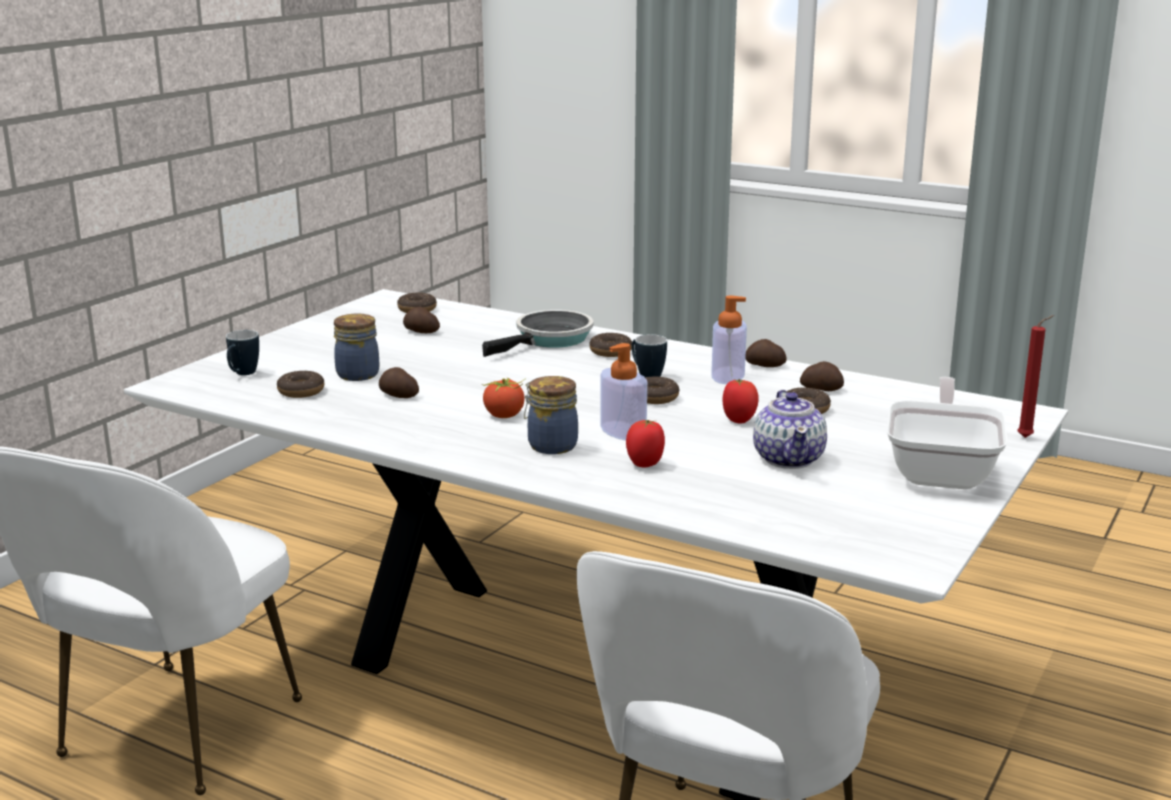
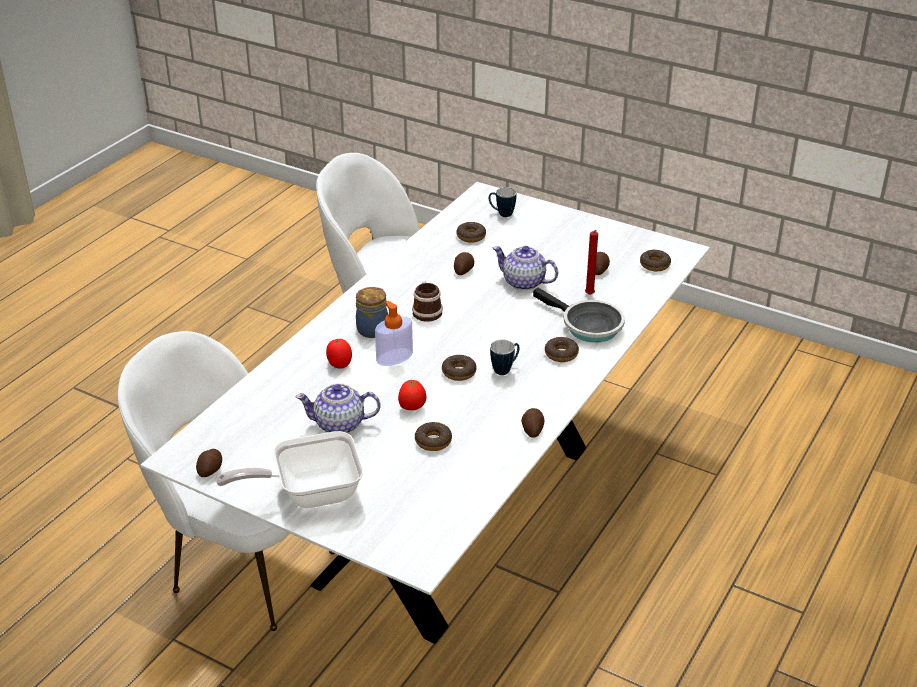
camera: 90 degrees right, 15 degrees up
jar [334,314,379,381] -> none
tomato [482,377,526,418] -> mug [412,281,443,322]
soap dispenser [711,295,747,384] -> none
potato [800,361,844,391] -> potato moved to [196,449,222,477]
frying pan [887,377,1008,489] -> frying pan turned 150 degrees clockwise [216,431,363,508]
red candle [1018,315,1054,438] -> red candle moved to [585,230,598,295]
none -> teapot [493,246,558,290]

